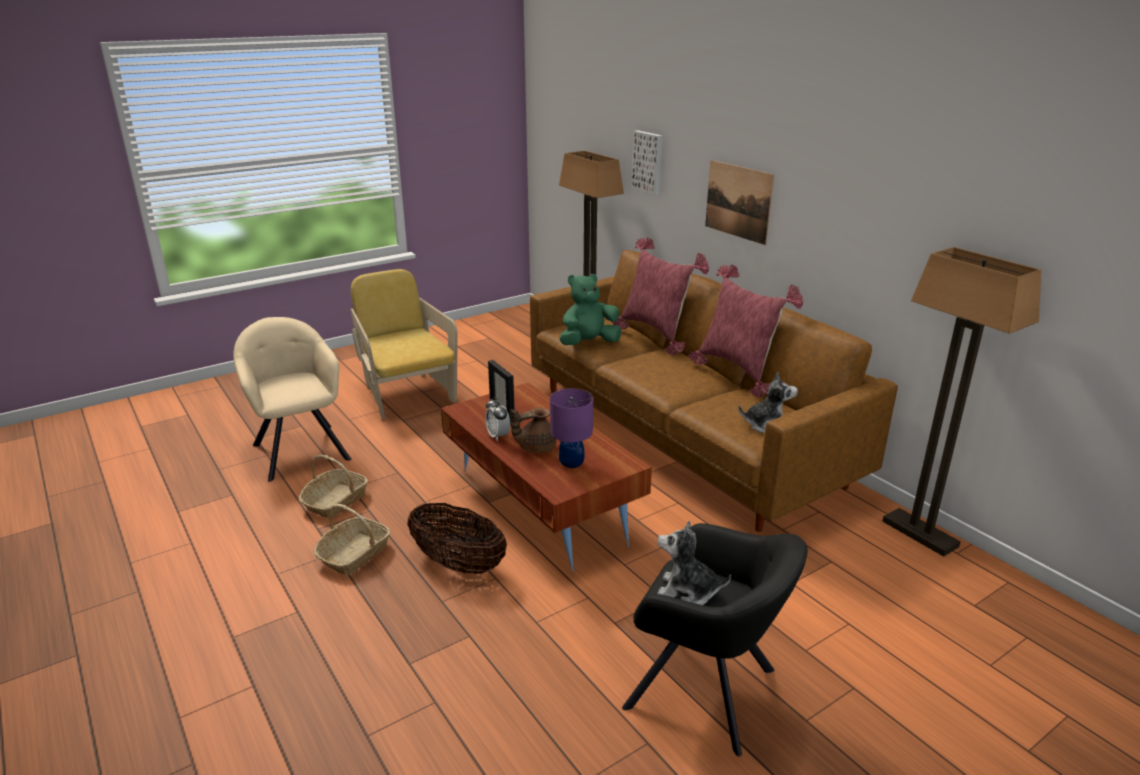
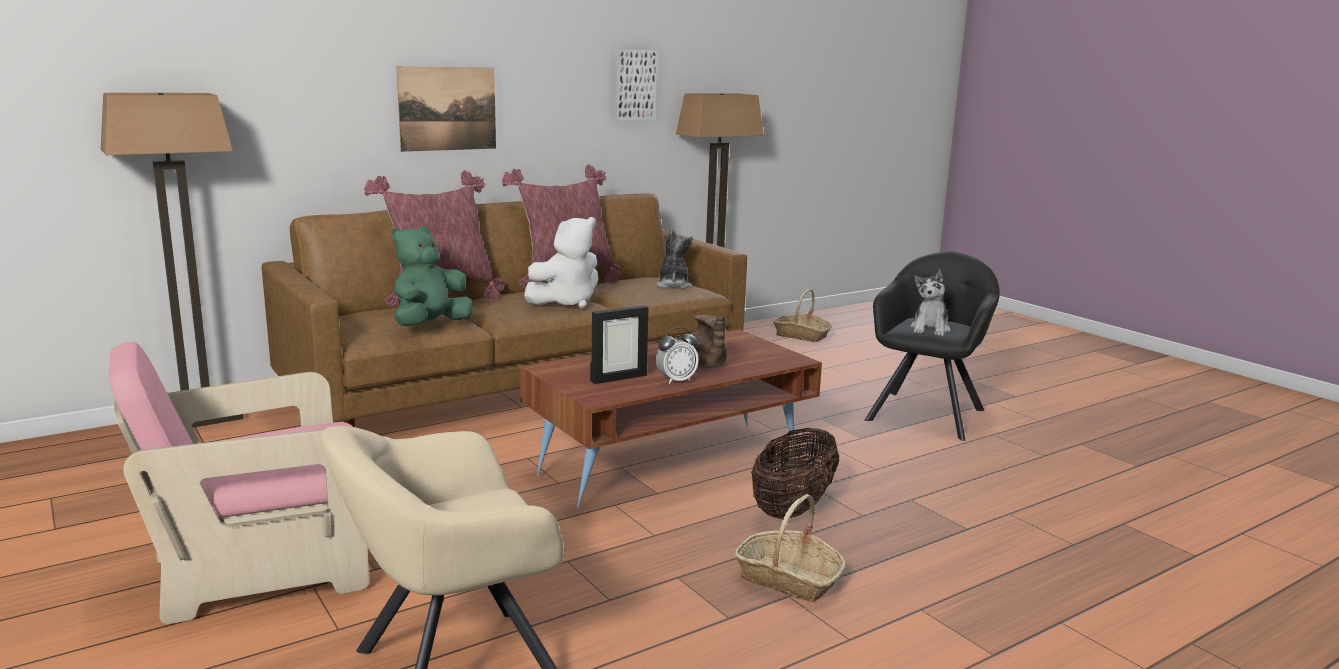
camera: 90 degrees left, 10 degrees down
basket [298,455,368,518] -> basket moved to [773,289,832,342]
yellow armchair [350,269,458,420] -> pink armchair [109,342,369,624]
purple table lamp [550,388,593,468] -> none
green plush toy [560,274,621,345] -> green plush toy turned 60 degrees clockwise [392,226,473,326]
picture [632,130,663,195] -> picture moved to [614,49,657,120]
none -> white plush toy [524,217,598,308]

